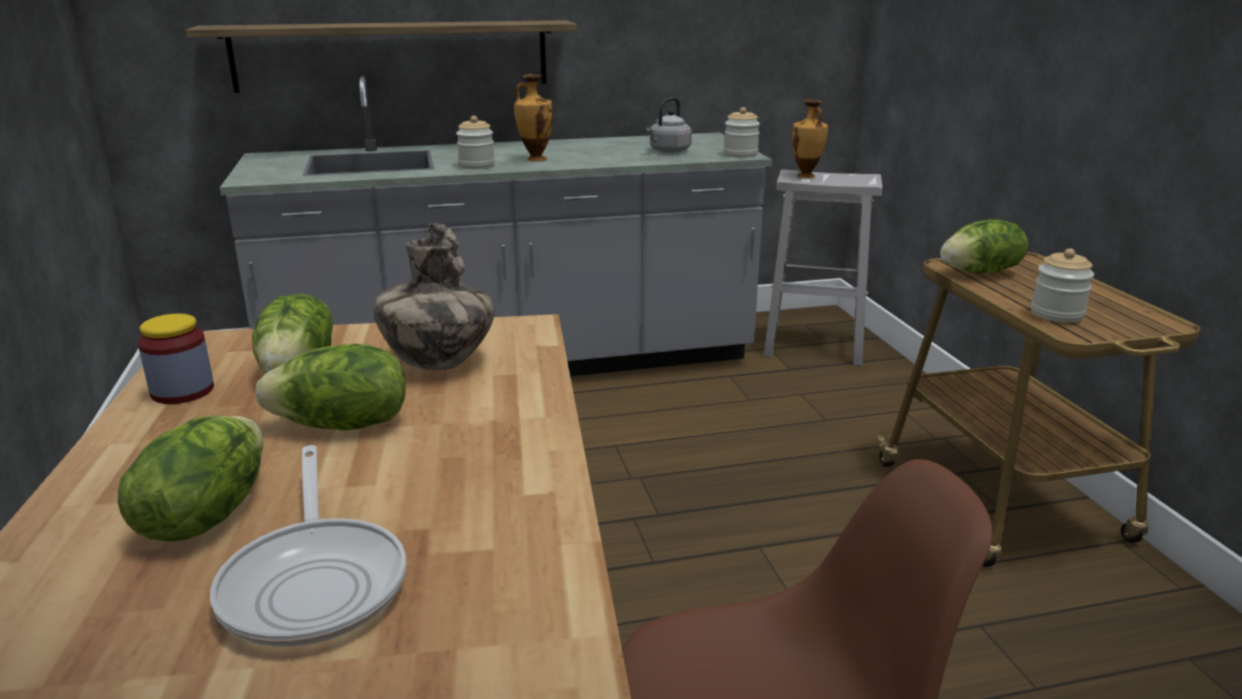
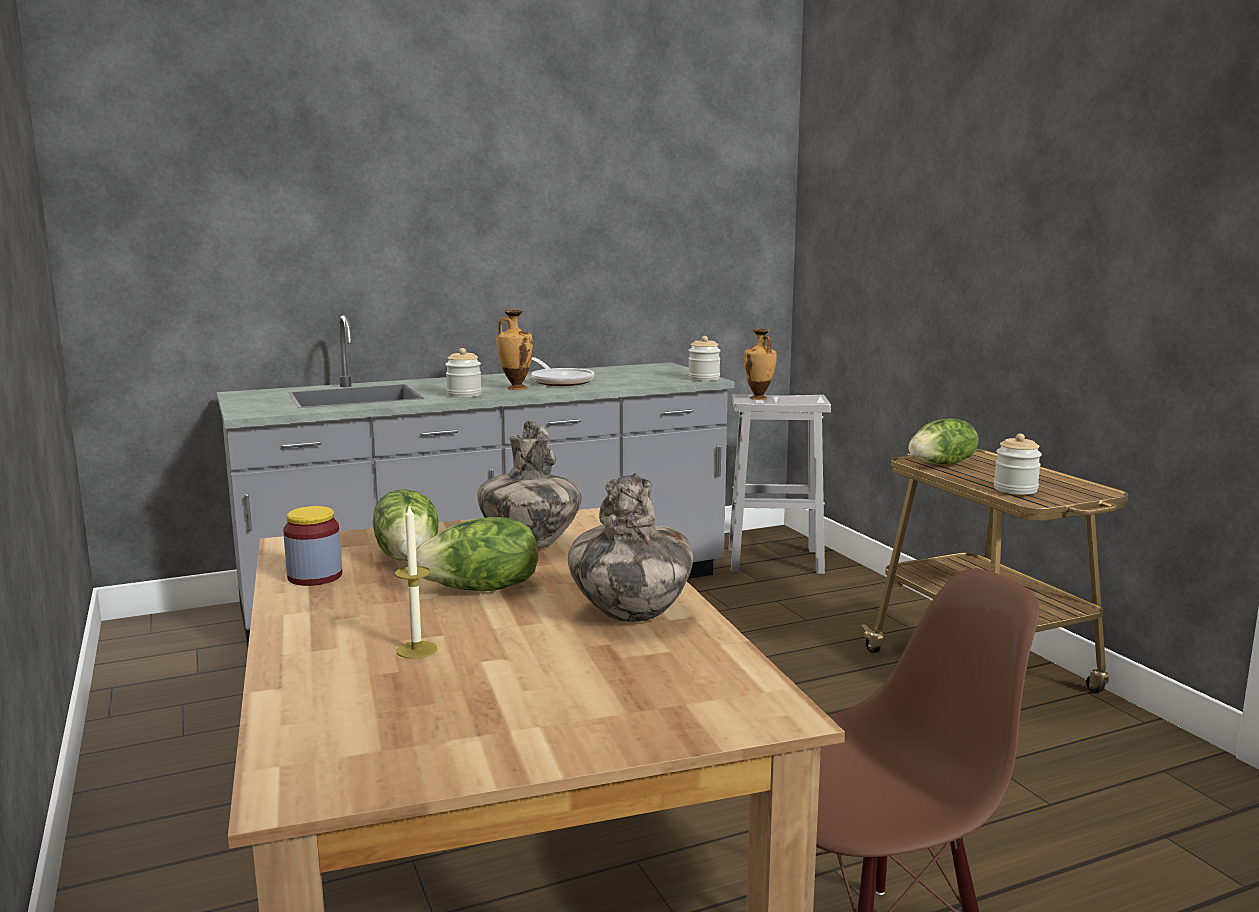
camera: 10 degrees left, 10 degrees down
lettuce [118,416,263,542] -> candle [395,506,437,659]
shelf [185,20,577,93] -> none
frying pan [210,445,406,647] -> frying pan moved to [531,357,594,386]
grey kettle [646,97,692,153] -> none
none -> vase [568,473,694,622]

